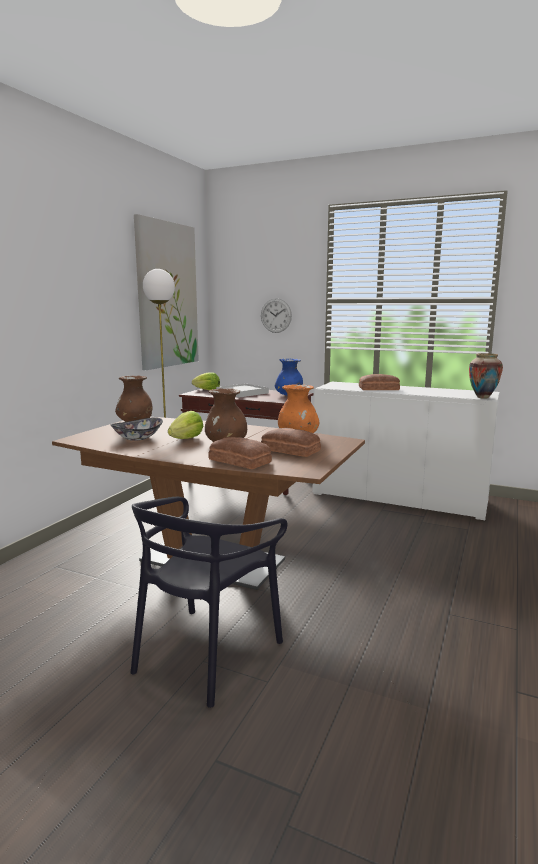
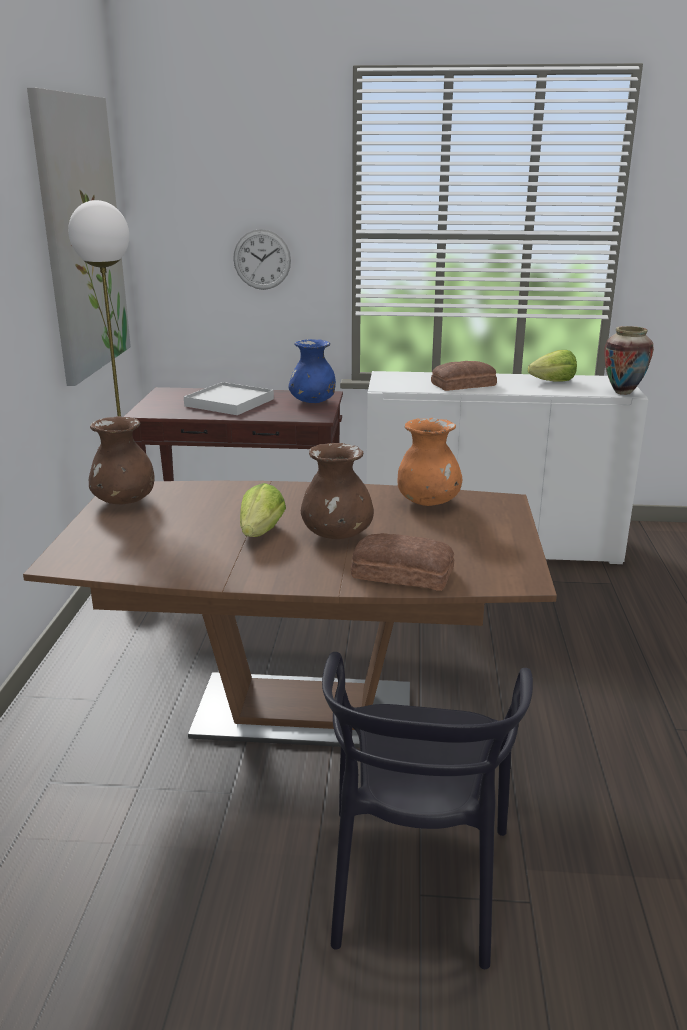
camera: 20 degrees left, 10 degrees up
bowl [111,417,163,441] -> none
lettuce [192,372,220,390] -> lettuce moved to [528,350,577,382]
bread [261,428,321,457] -> none

